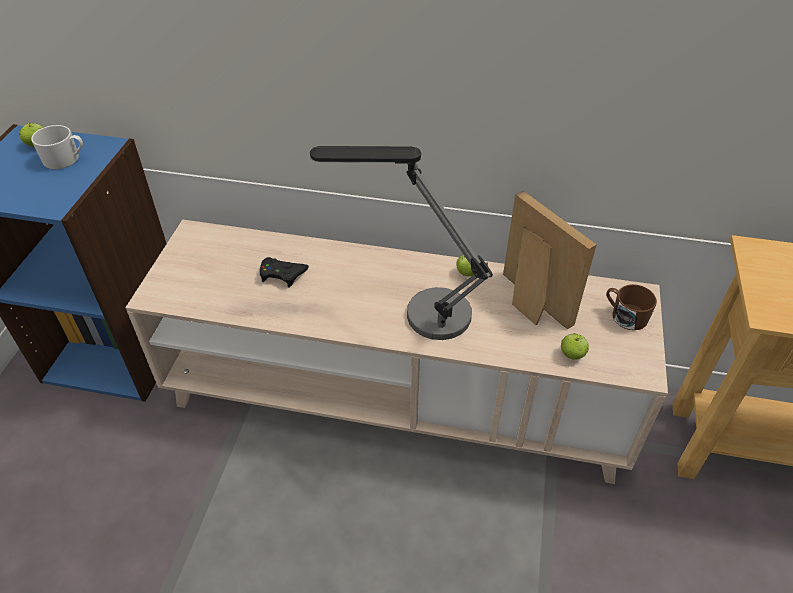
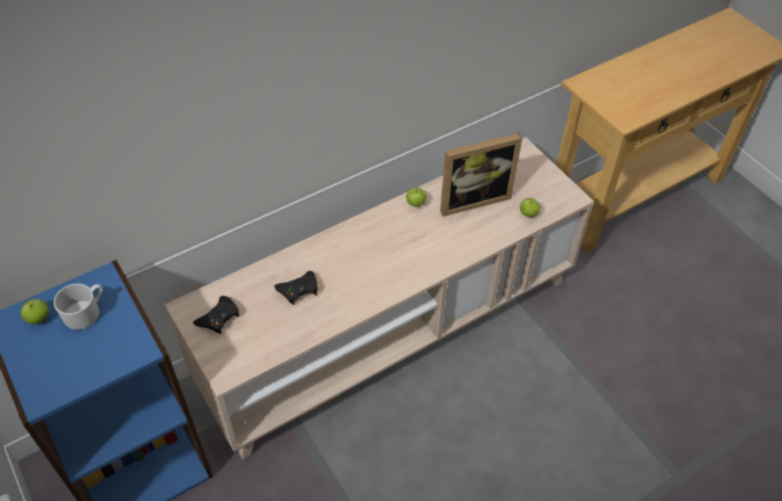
camera: 45 degrees left, 5 degrees up
table lamp [310,146,493,340] -> none
picture frame [503,191,597,329] -> picture frame turned 150 degrees clockwise [440,133,522,217]
brown mug [606,284,657,330] -> none
none -> black game controller [193,296,239,334]

